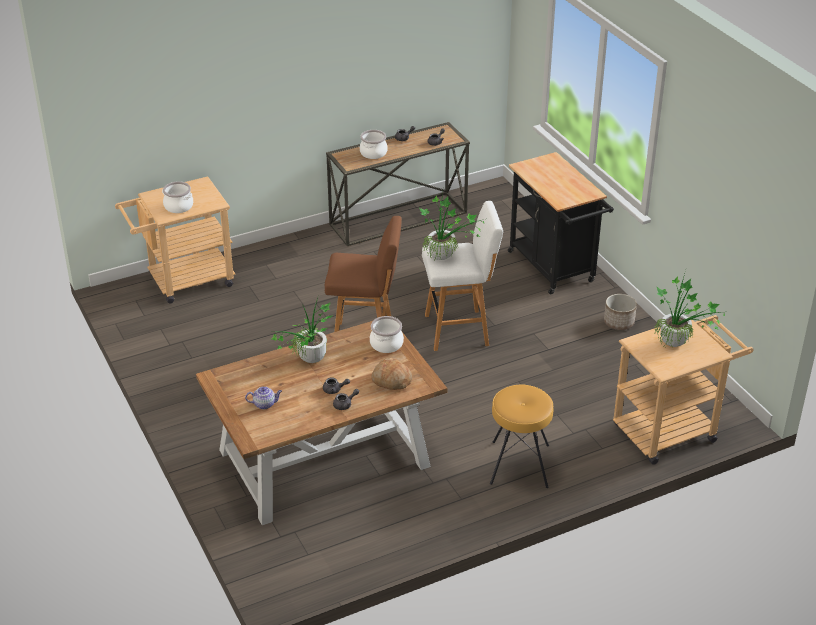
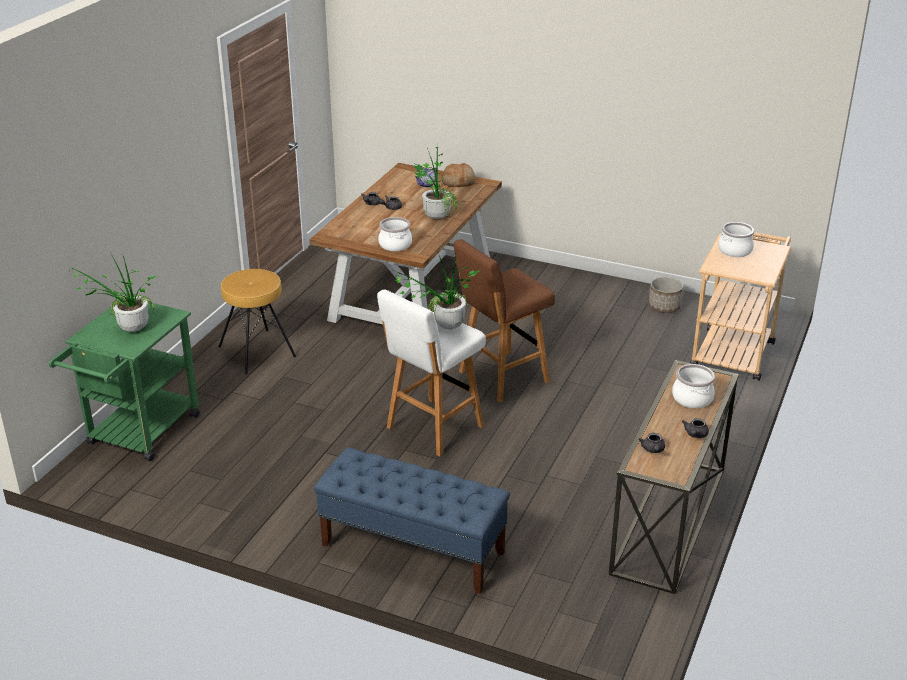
camera: 140 degrees right, 5 degrees down
bread [371,358,412,390] -> bread moved to [442,163,476,187]
black cart [508,152,614,294] -> blue bench [314,447,510,594]
planter [604,294,637,330] -> planter moved to [649,277,683,313]
beige cart [613,315,754,465] -> green cart [49,303,200,461]

